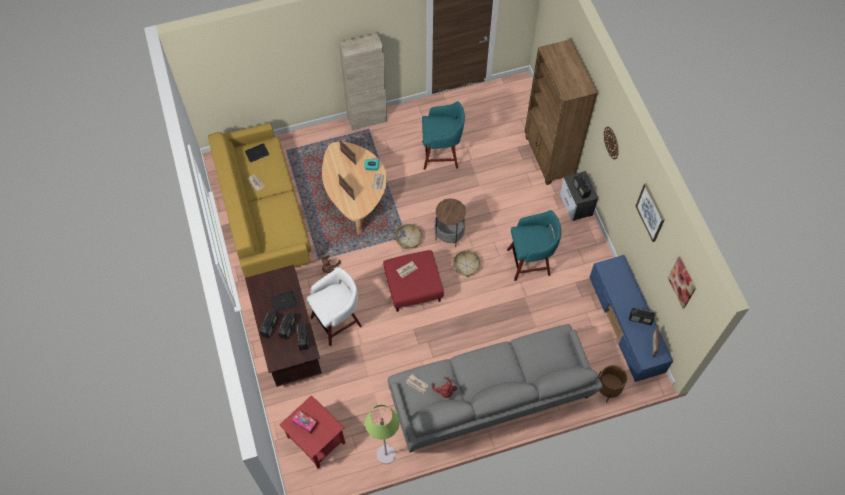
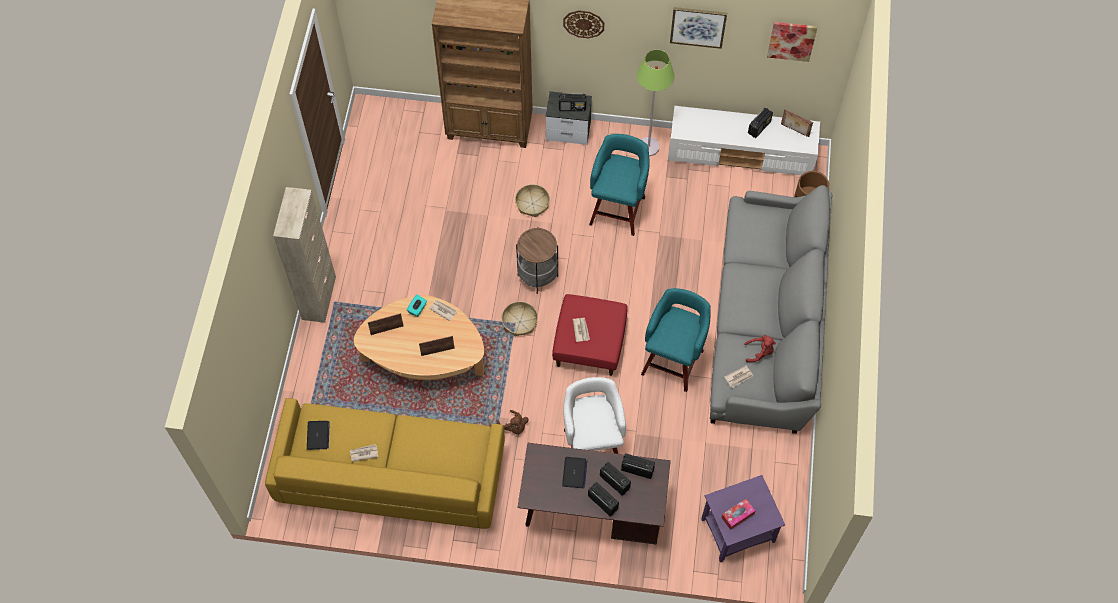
camera: 65 degrees left, 0 degrees up
red side table [279,395,345,469] -> purple side table [701,475,785,562]
green floor lamp [365,404,399,464] -> green floor lamp moved to [637,50,675,156]
turquoise stool [422,101,465,170] -> turquoise stool moved to [641,288,711,392]
basket [453,250,481,277] -> basket moved to [515,184,550,217]
blue tv stand [589,255,673,382] -> white tv stand [668,106,820,175]

